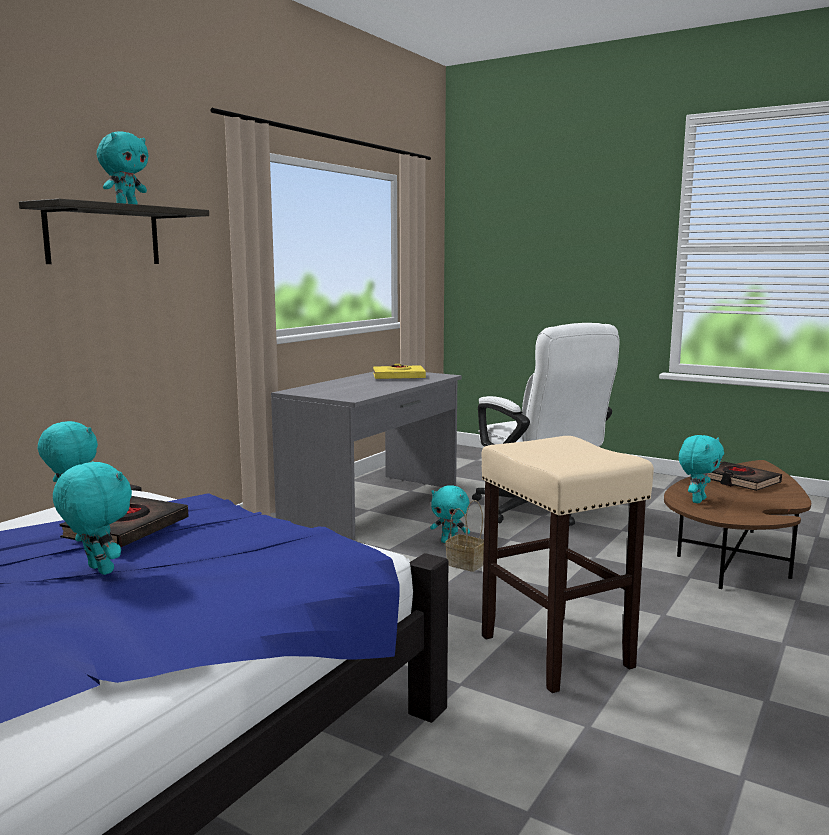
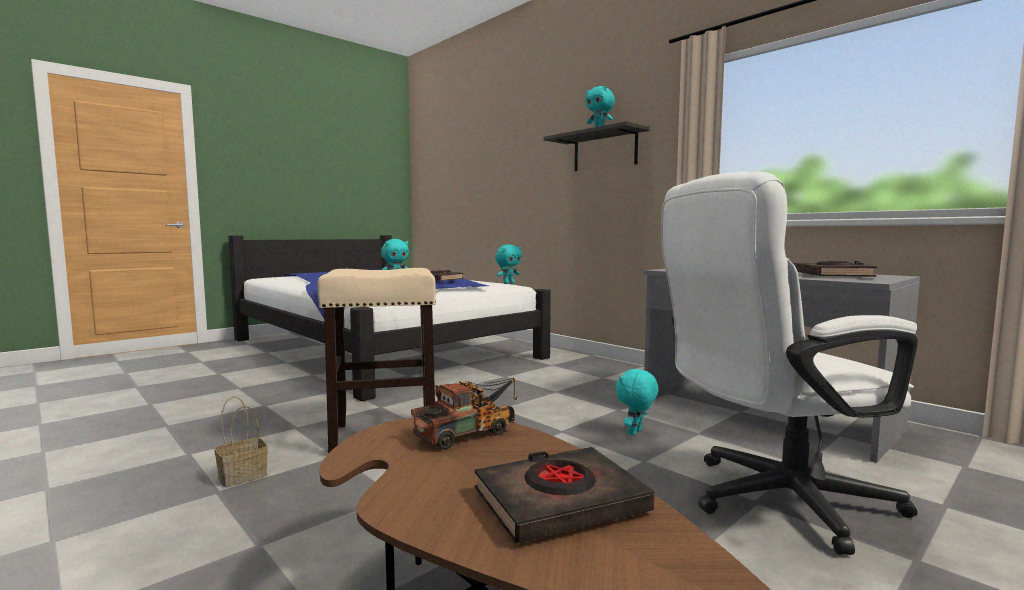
camera: 105 degrees right, 5 degrees down
yellow book [373,364,426,379] -> black book [794,261,877,277]
basket [445,500,484,572] -> basket moved to [214,396,268,487]
turquoise plush toy [679,435,724,503] -> toy truck [411,378,517,450]

